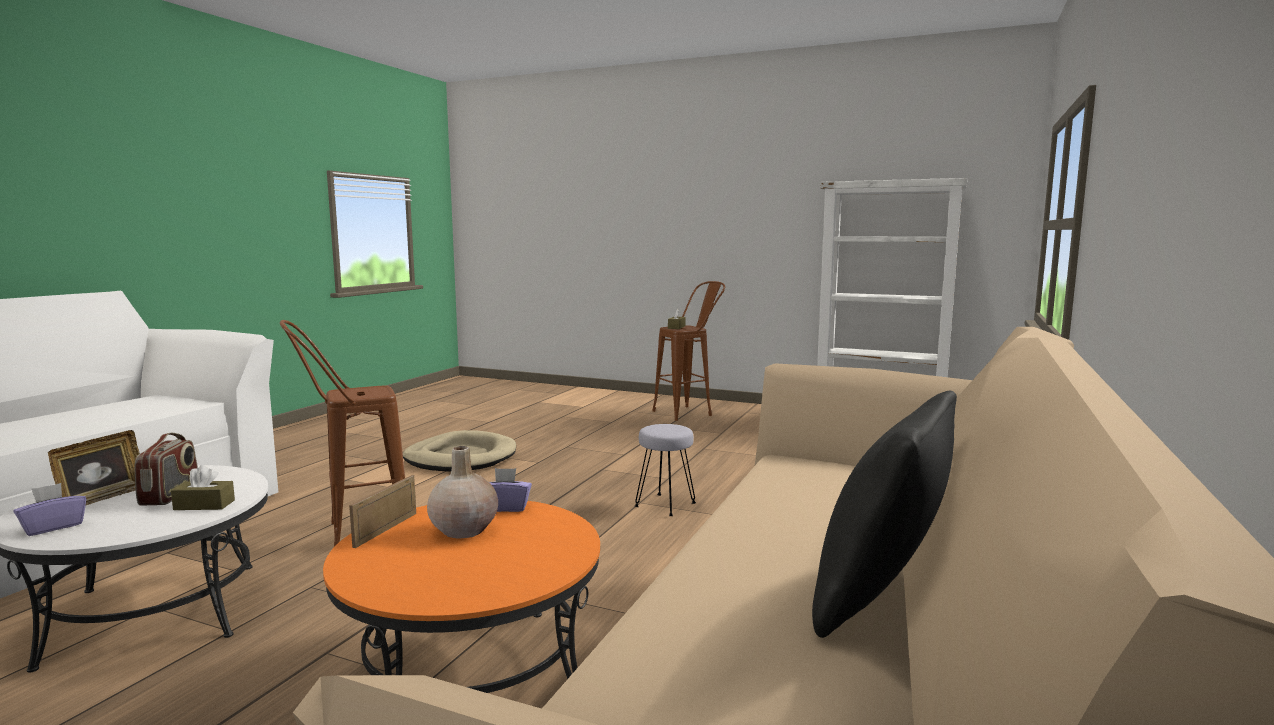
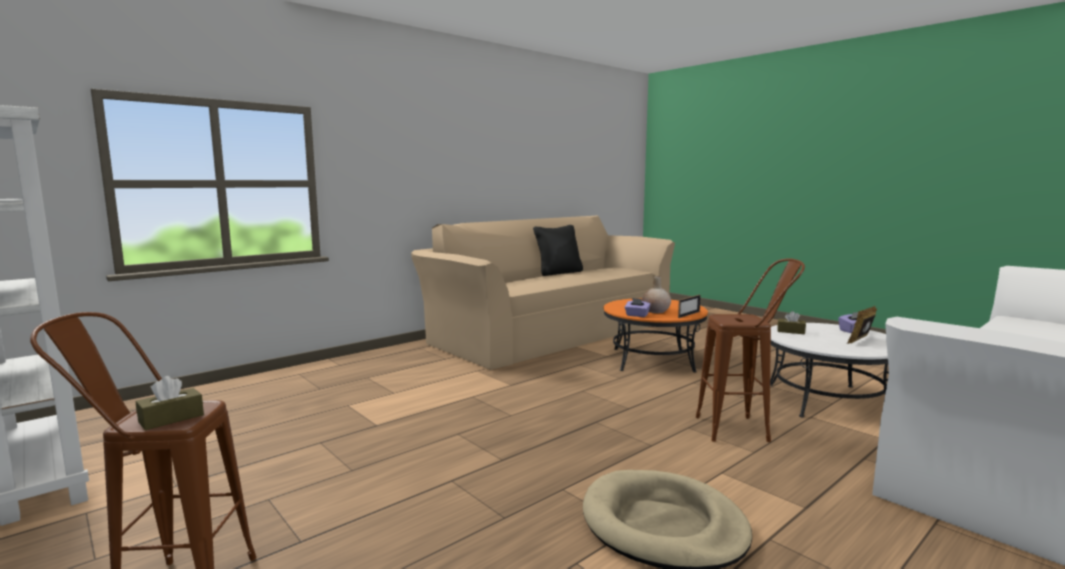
camera: 155 degrees left, 0 degrees up
radio [134,433,198,506] -> none
grey stool [635,424,696,516] -> none

